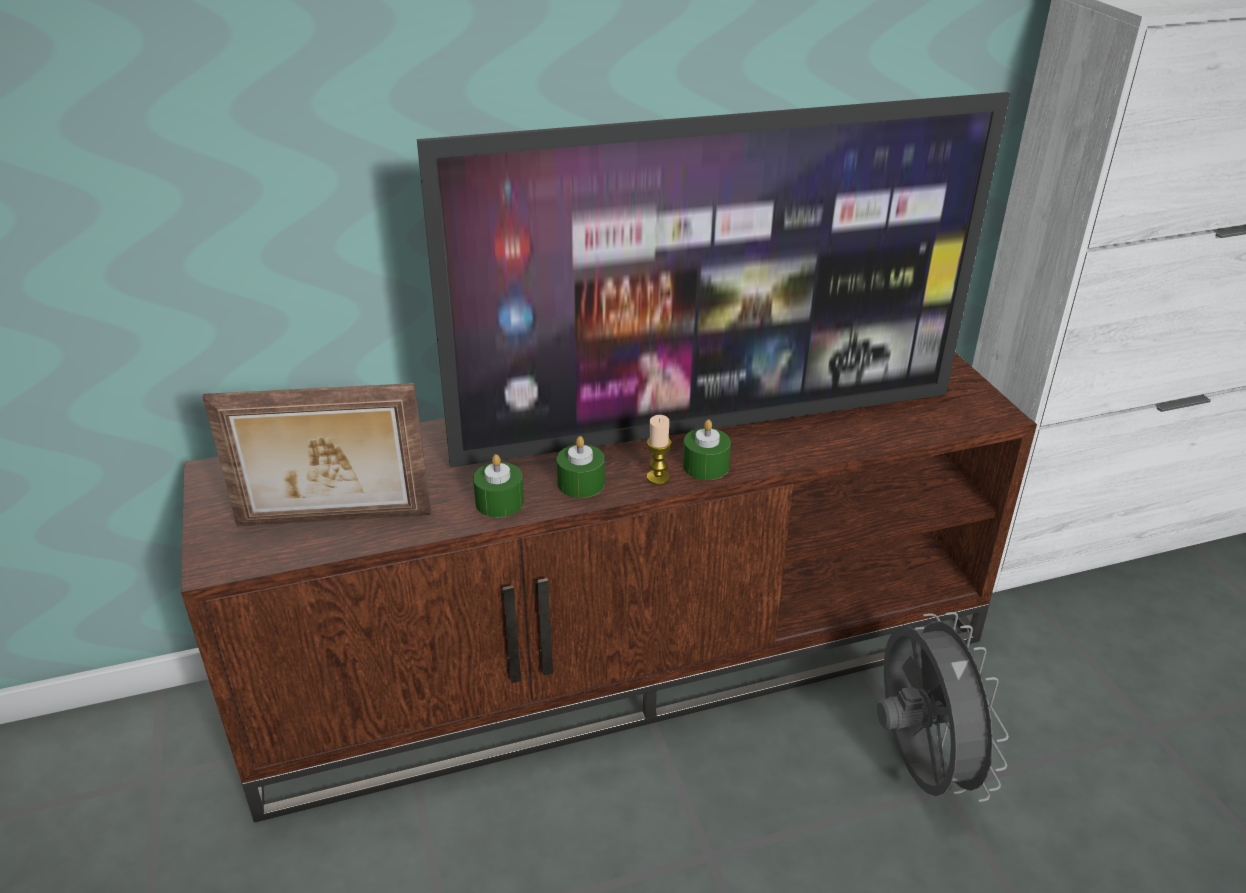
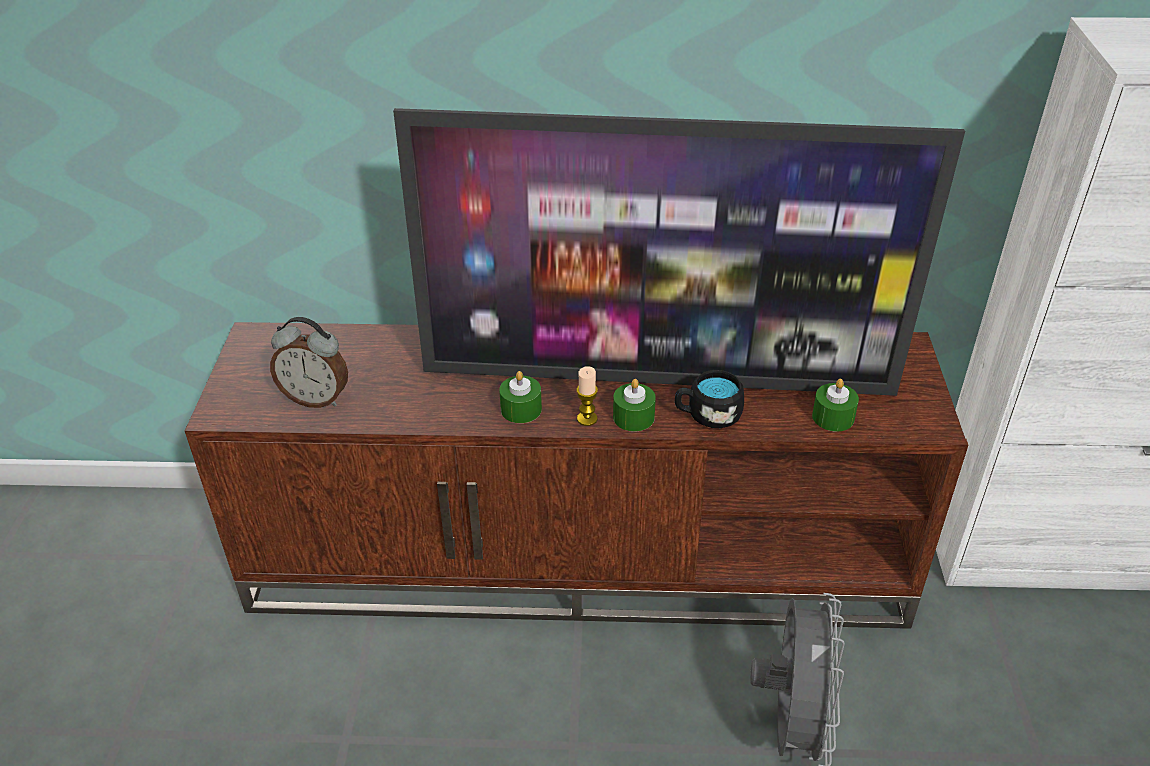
camera: 20 degrees right, 5 degrees up
picture frame [202,383,431,526] -> alarm clock [270,317,348,408]
green candle [473,454,524,517] -> green candle moved to [812,379,859,432]
none -> black mug [675,370,744,428]

